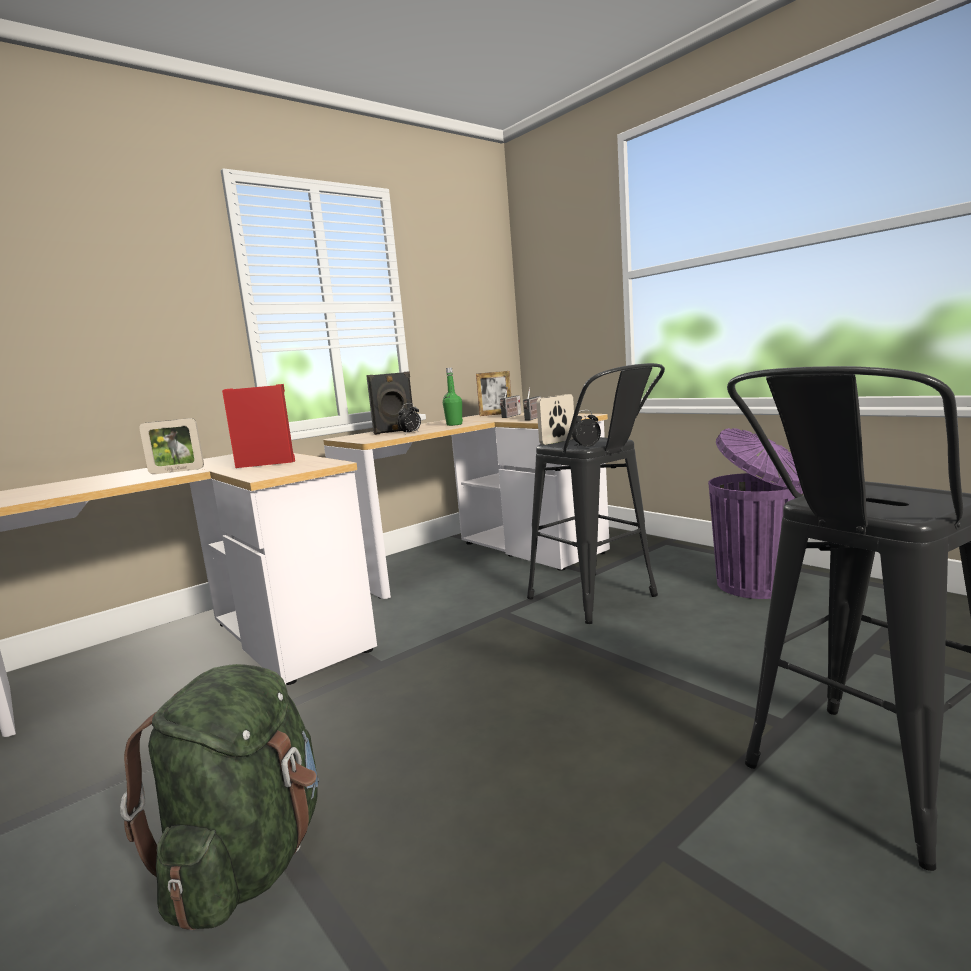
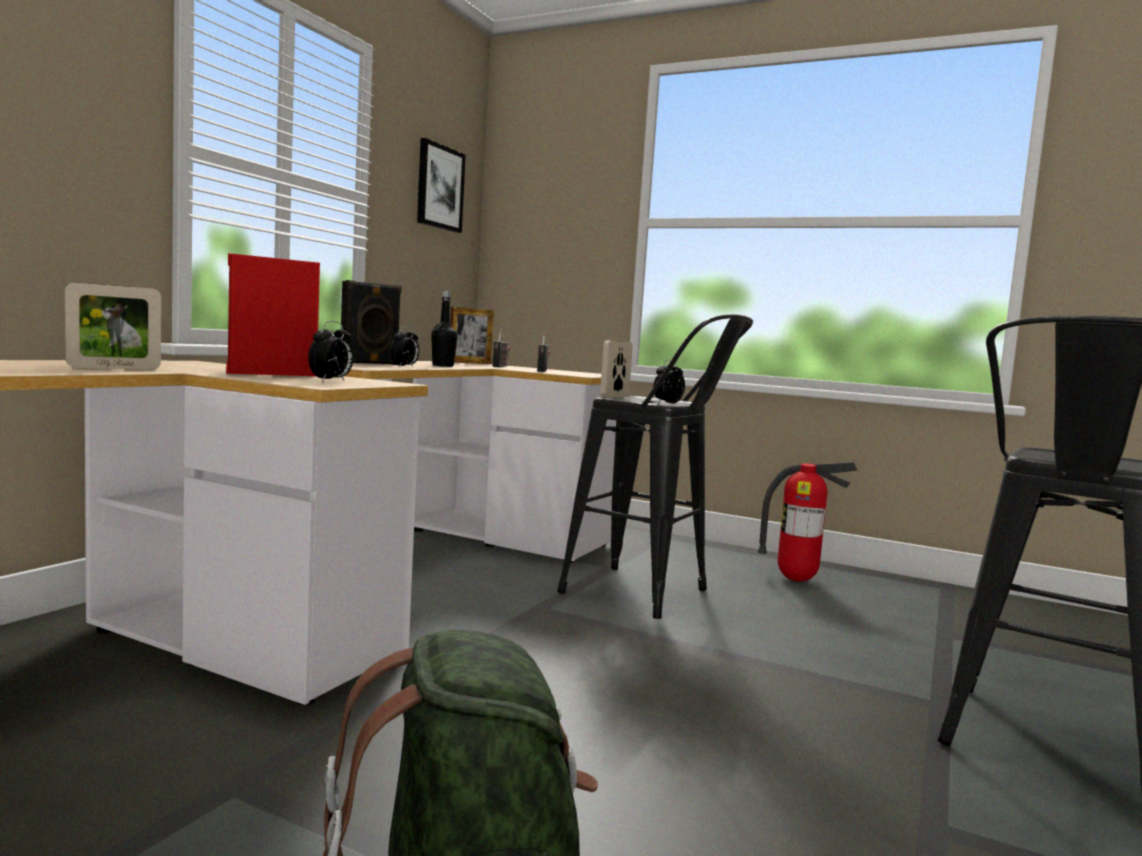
camera: 25 degrees left, 5 degrees down
green bottle [443,368,463,426] -> black bottle [431,290,458,367]
purple trash can [708,428,803,599] -> fire extinguisher [758,462,858,582]
none -> alarm clock [308,321,353,382]
none -> picture [417,138,466,233]

